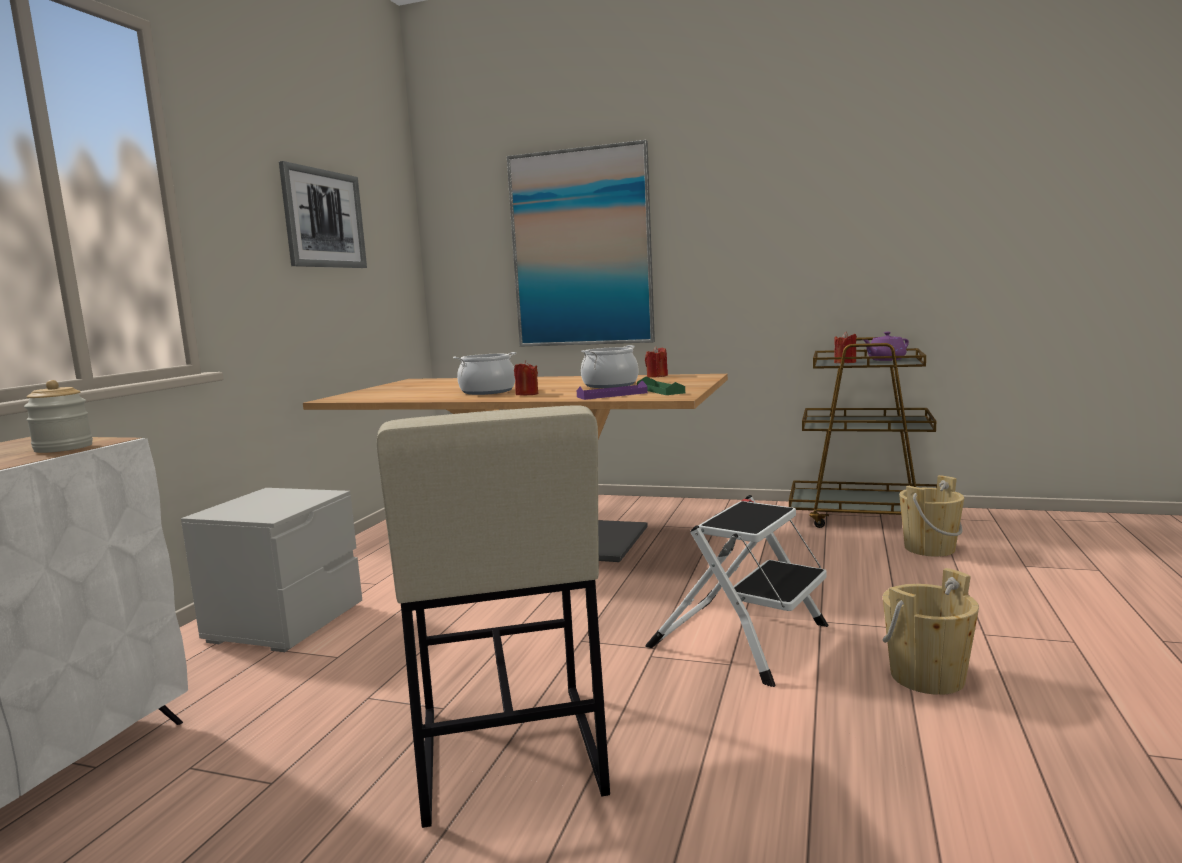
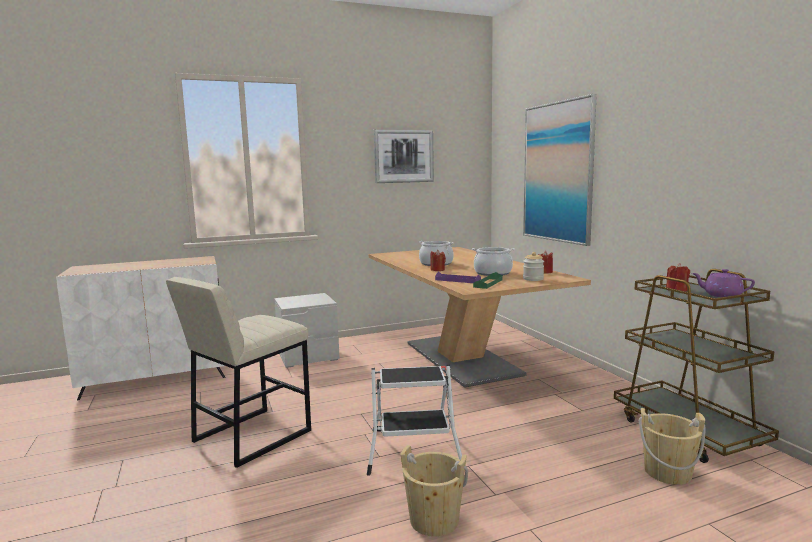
camera: 50 degrees right, 0 degrees up
jar [24,380,93,453] -> jar moved to [523,252,544,281]

